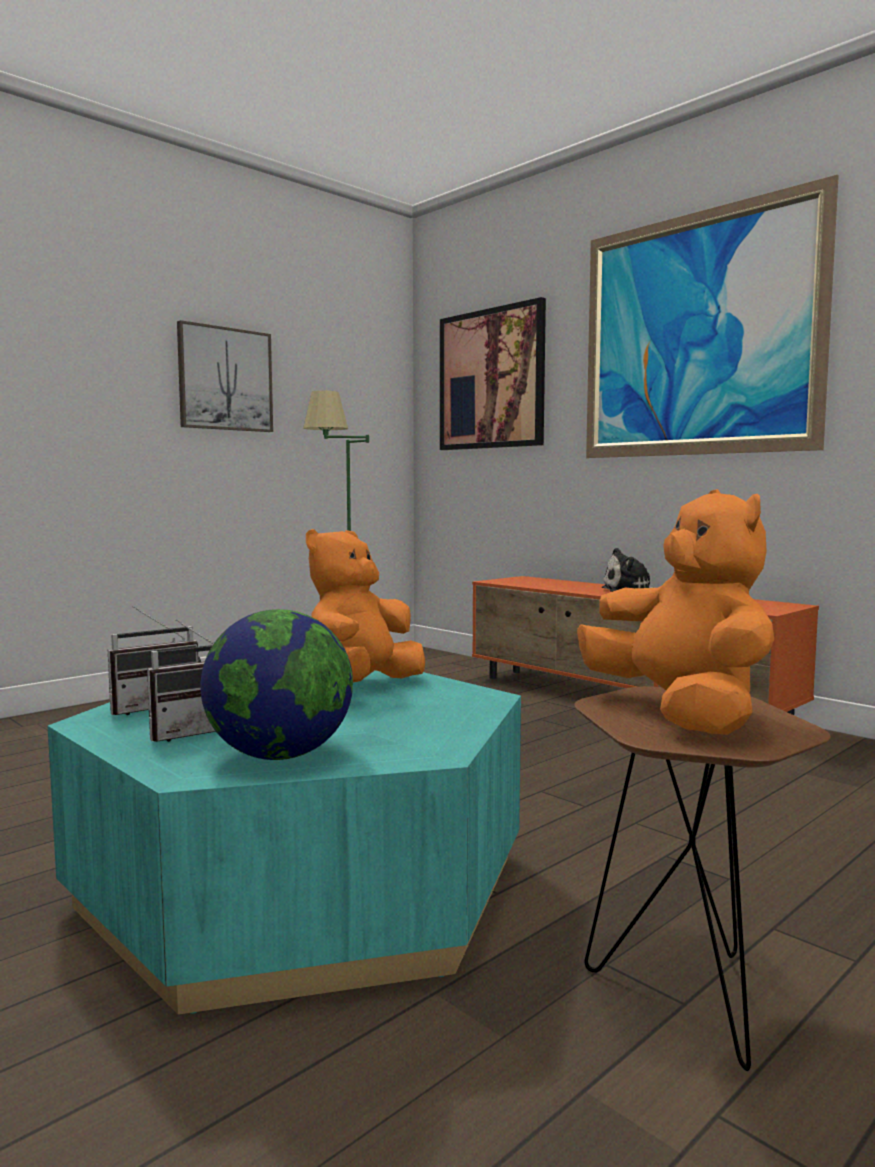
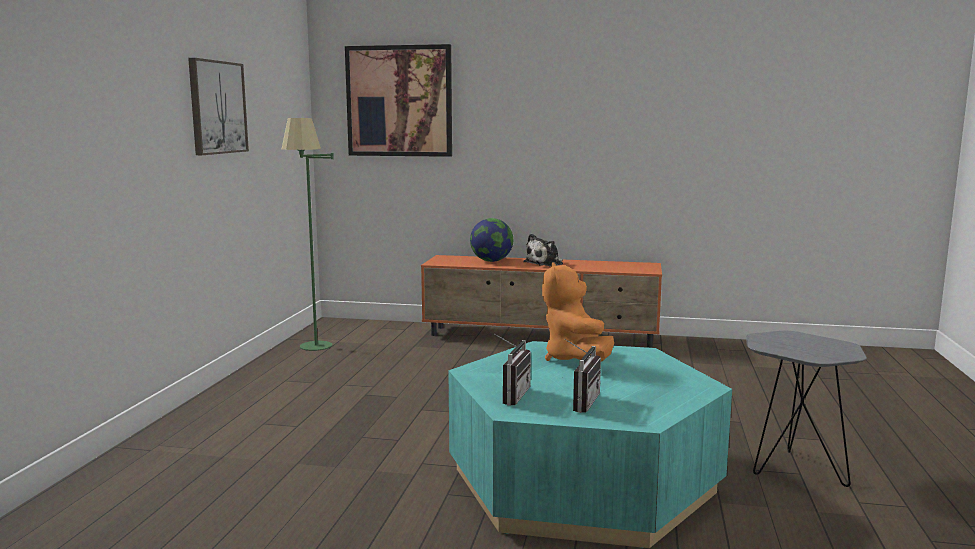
camera: 35 degrees left, 5 degrees up
globe [200,609,353,760] -> globe moved to [470,218,513,262]
brown side table [574,686,831,1071] -> grey side table [746,331,867,487]
orange plush toy [577,489,774,735] -> none
picture [586,174,839,458] -> none

